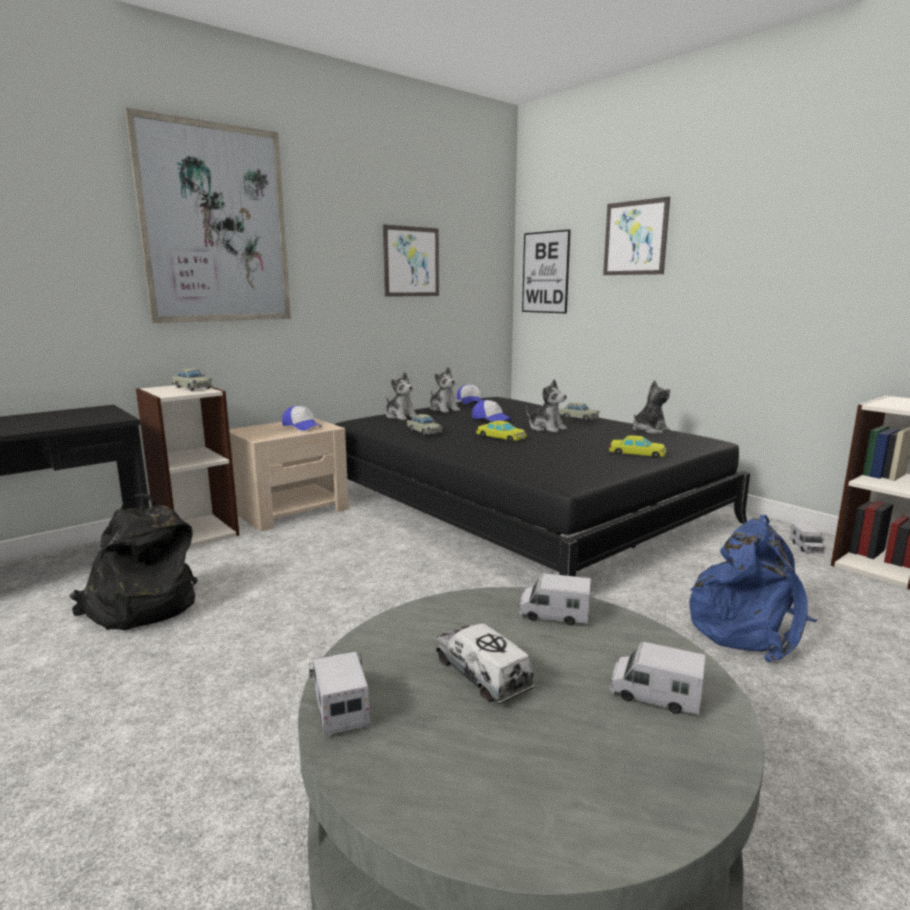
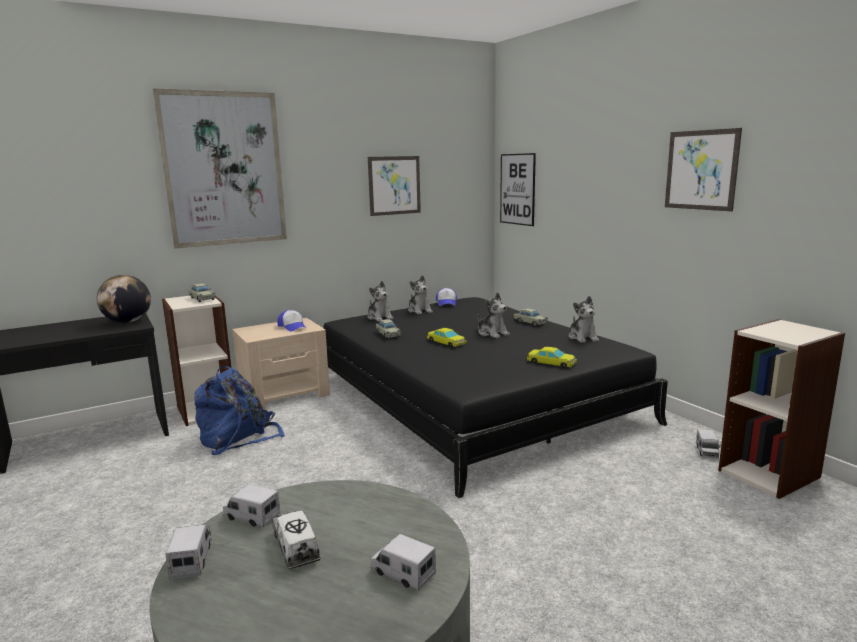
camera: 10 degrees right, 0 degrees up
black backpack [69,493,198,630] -> none
cap [472,400,512,422] -> none
toy truck [518,573,591,625] -> toy truck moved to [223,484,280,527]
picture [603,197,670,275] -> picture moved to [665,128,742,211]
plush toy [633,380,670,434] -> plush toy turned 105 degrees clockwise [568,296,599,343]
blue backpack [689,515,817,662] -> blue backpack moved to [194,366,285,455]
none -> globe [97,275,151,323]

